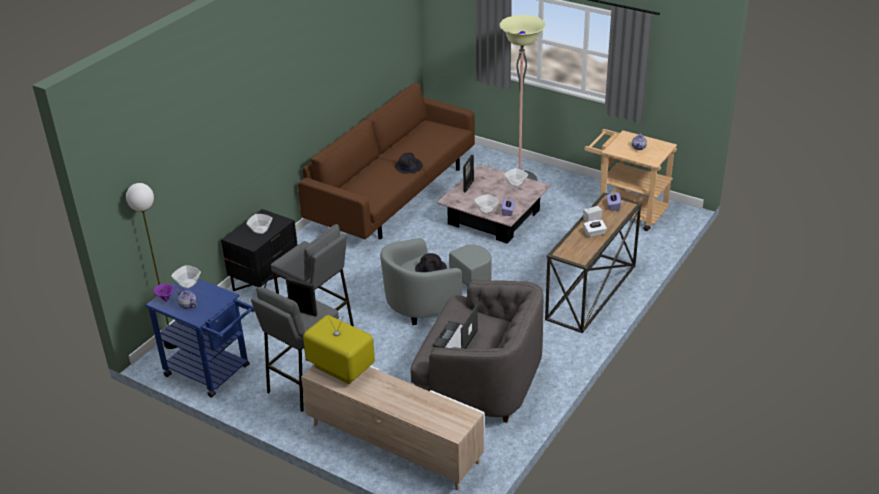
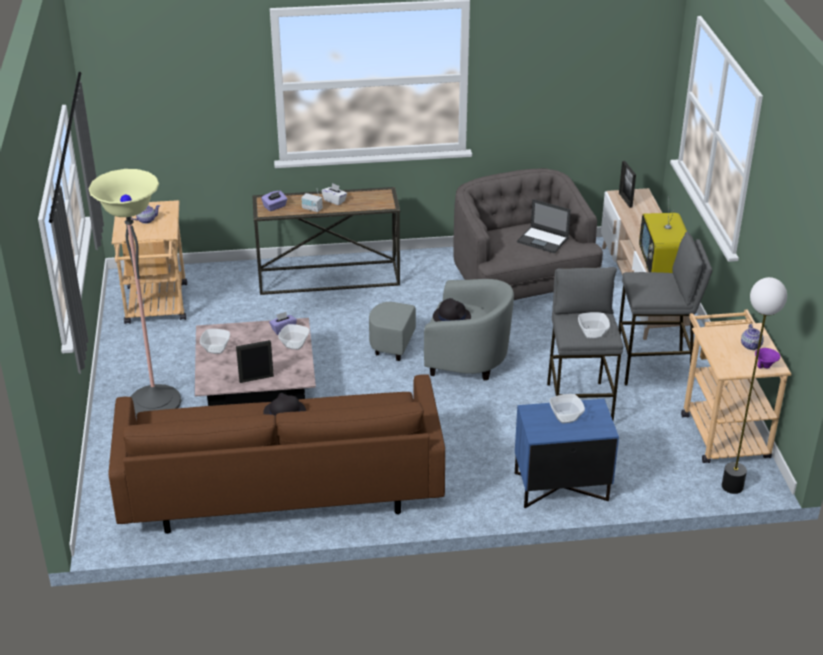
camera: 130 degrees left, 0 degrees up
blue cart [145,278,254,398] -> beige cart [681,310,792,463]
bowl [171,265,201,289] -> bowl moved to [578,312,610,339]
black nightstand [221,209,298,291] -> blue nightstand [515,399,619,508]
picture frame [286,278,317,317] -> picture frame moved to [619,161,636,208]
laptop [433,304,478,349] -> laptop turned 45 degrees clockwise [517,199,571,254]

